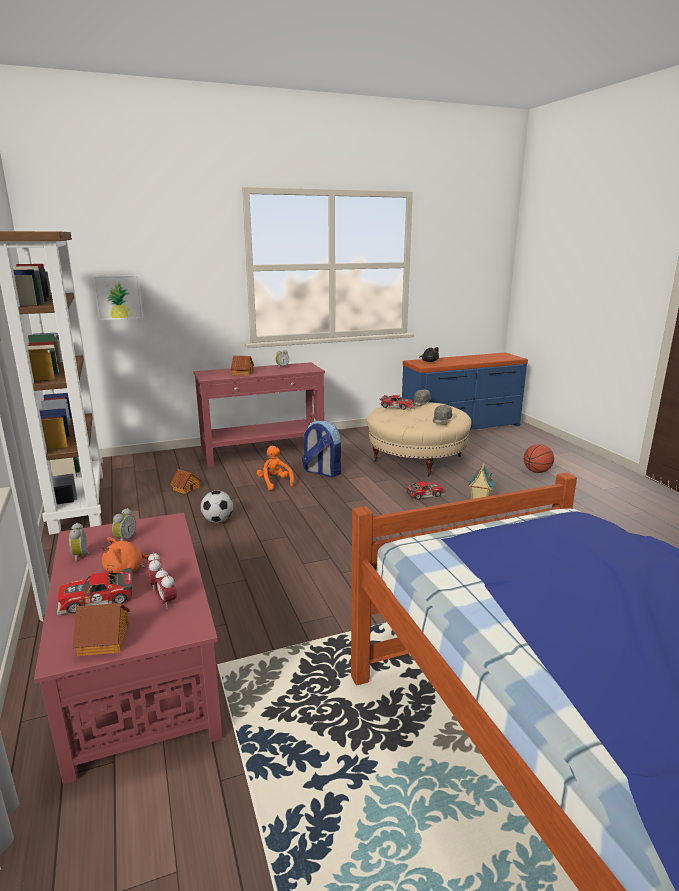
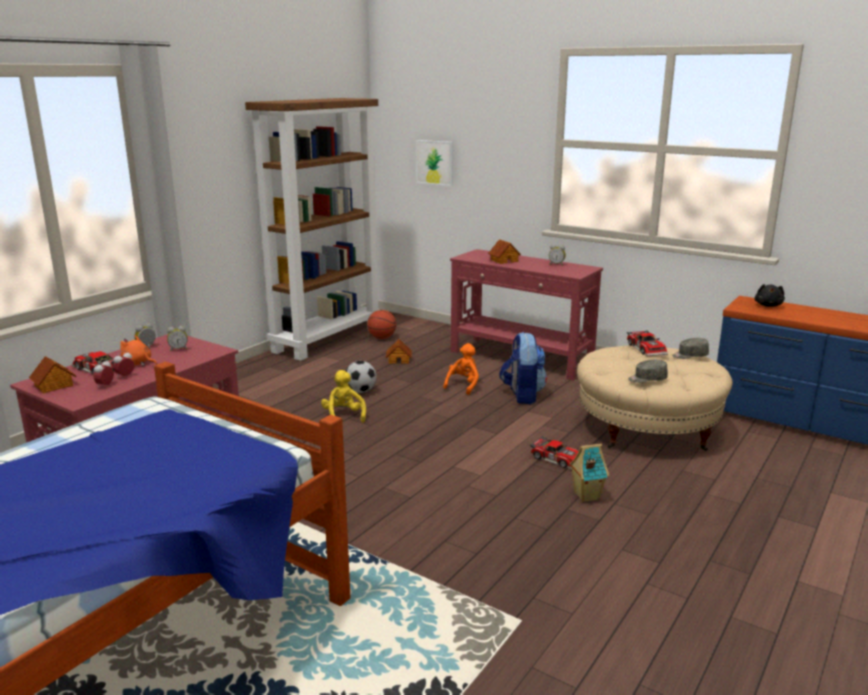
camera: 55 degrees right, 0 degrees up
basketball [524,444,554,473] -> basketball moved to [367,310,396,339]
none -> yellow plush toy [321,370,366,423]

